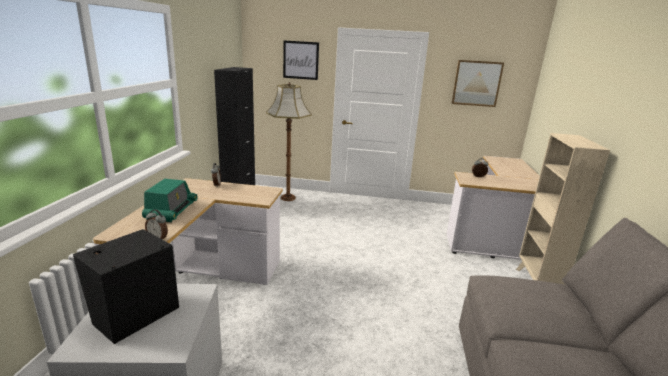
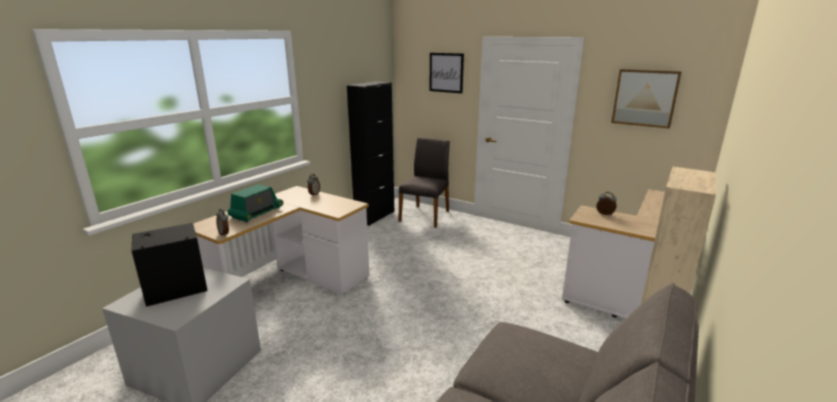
camera: 25 degrees right, 0 degrees up
floor lamp [266,82,312,201] -> grey chair [399,138,450,228]

